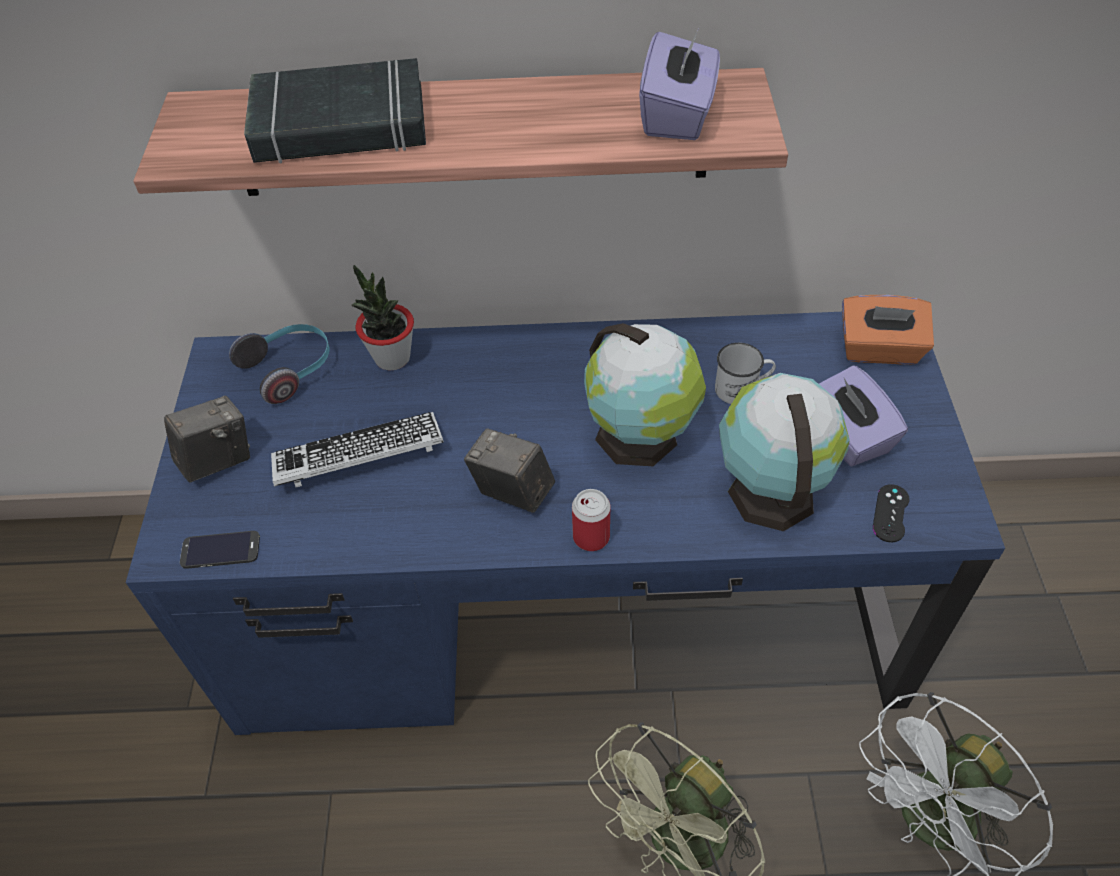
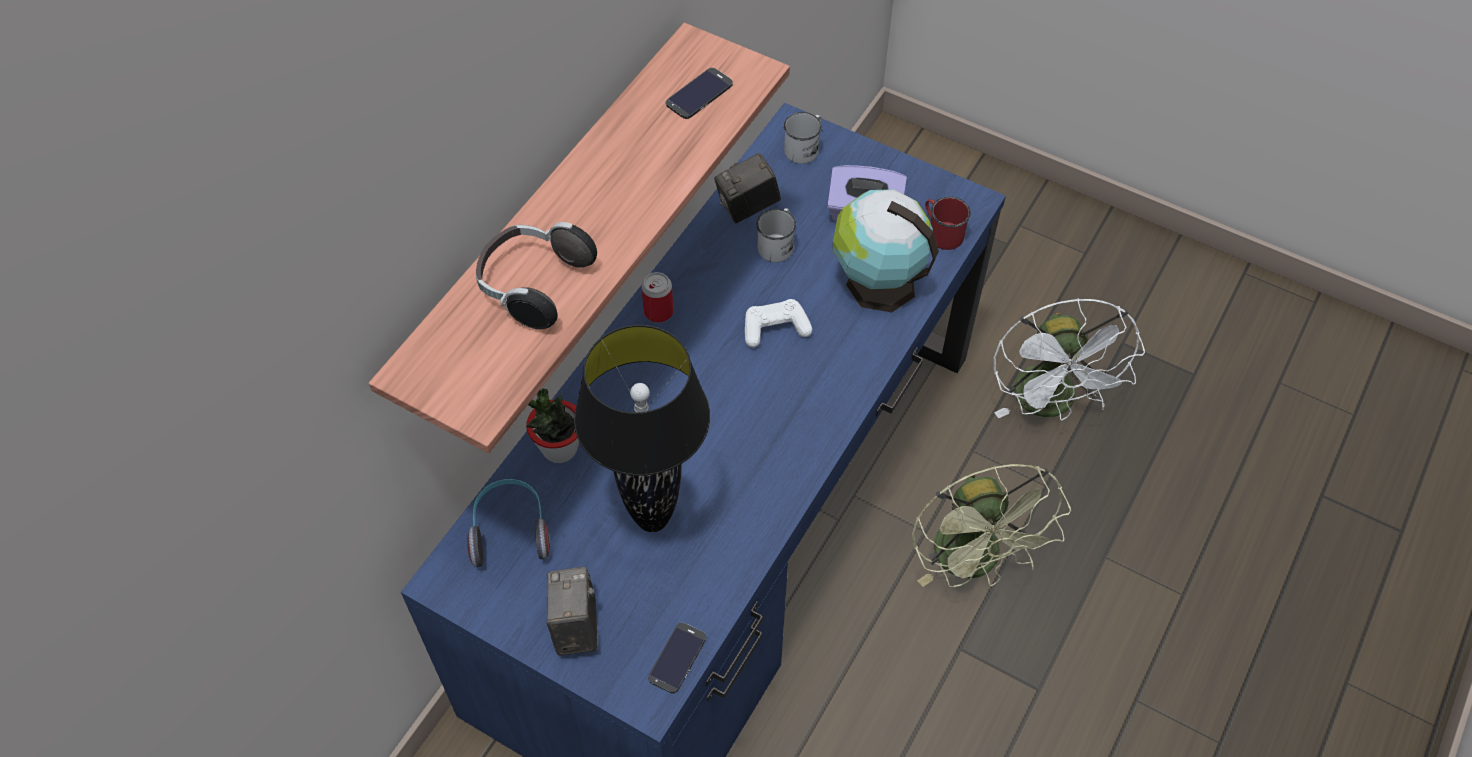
camera: 60 degrees left, 5 degrees up
black book [244,58,426,164] -> headphones [476,222,597,329]
keyboard [271,412,444,487] -> black table lamp [574,325,710,532]
camera [464,428,555,513] -> camera moved to [714,153,781,223]
can [572,489,610,551] -> can moved to [642,272,673,323]
globe [584,323,706,466] -> white game controller [745,299,812,348]
purple tissue box [639,27,720,140] -> phone [666,68,733,119]
orange tissue box [842,295,934,365] -> white mug [784,112,822,164]
black game controller [873,484,909,543] -> red mug [925,197,971,250]

